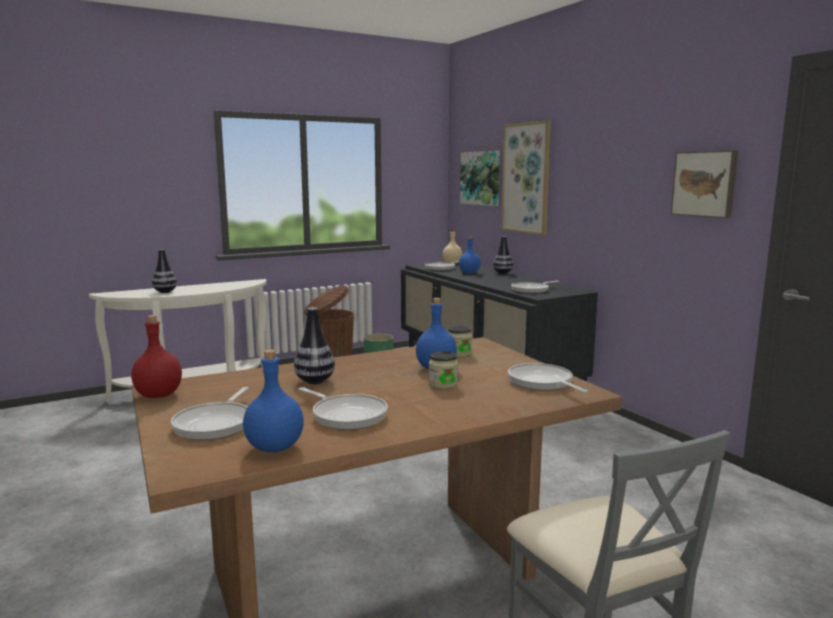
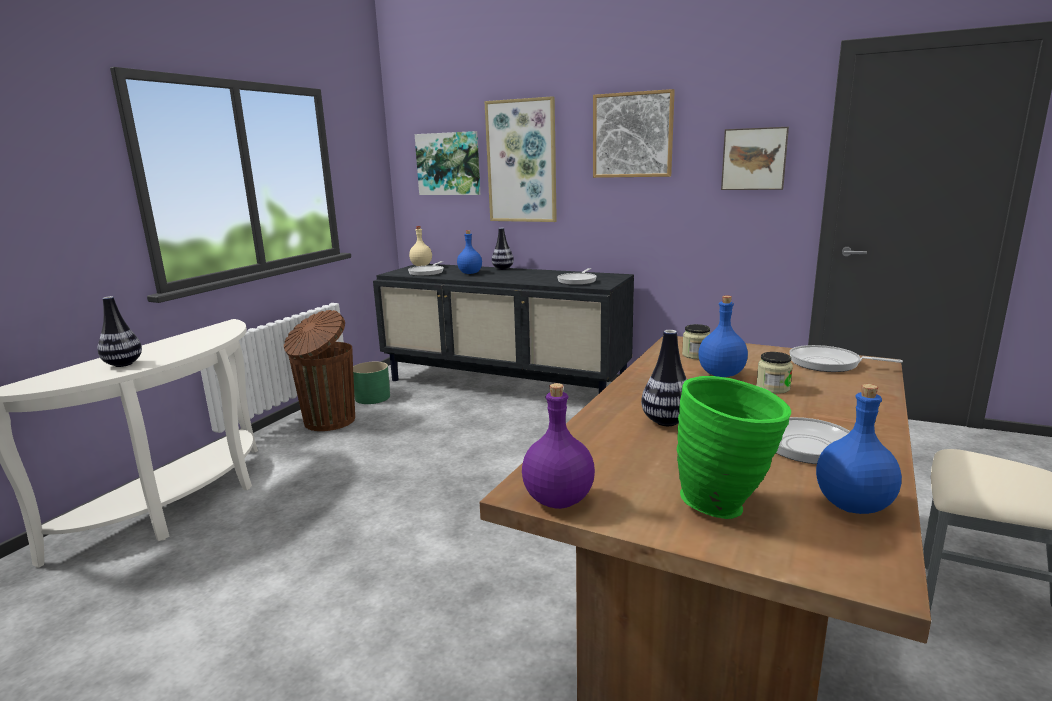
camera: 35 degrees left, 5 degrees up
red bottle [131,315,182,398] -> purple bottle [522,383,595,509]
frying pan [171,387,249,440] -> green vase [677,376,791,519]
none -> picture [593,89,675,178]

